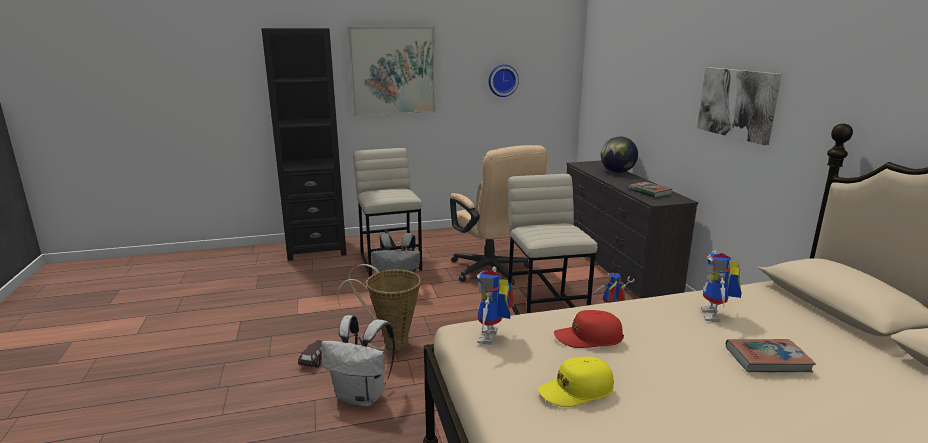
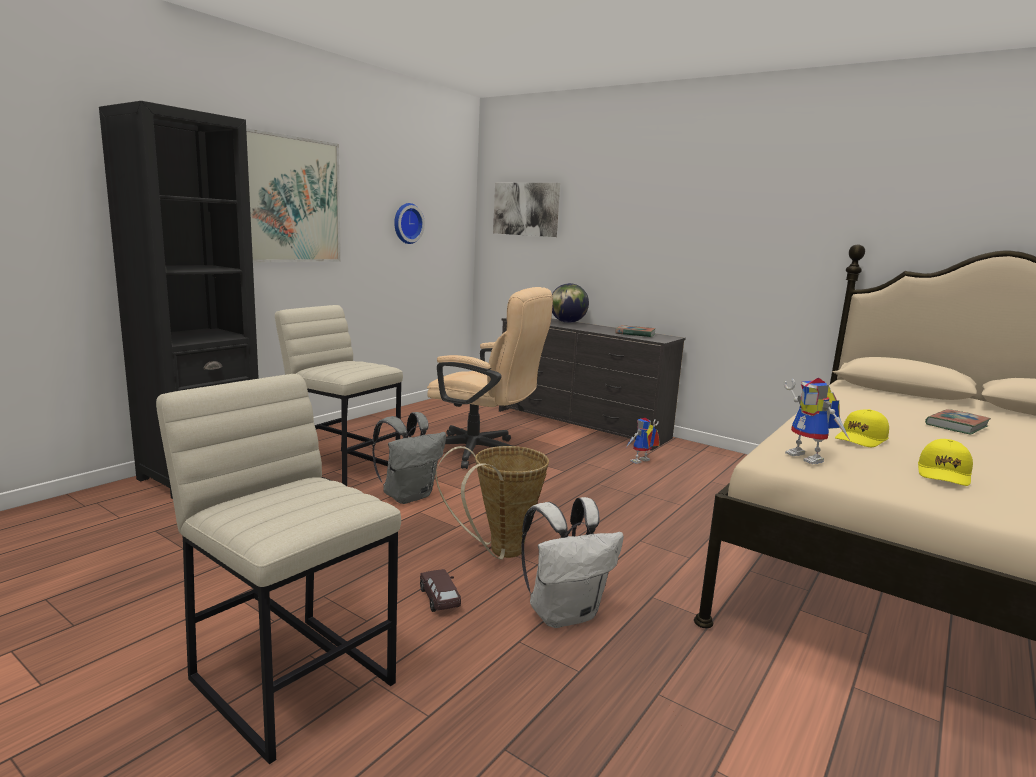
camera: 40 degrees left, 5 degrees down
beige chair [508,174,597,315] -> beige chair moved to [156,374,401,764]
red cap [554,310,624,348] -> yellow cap [835,409,889,447]
picture [697,67,782,145] -> picture moved to [493,183,560,237]
toy robot [701,250,742,322] -> none

